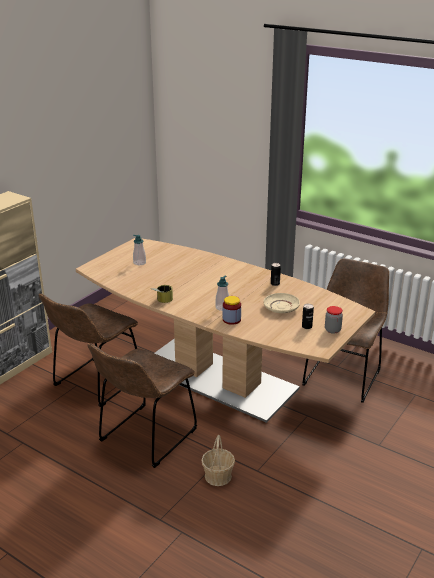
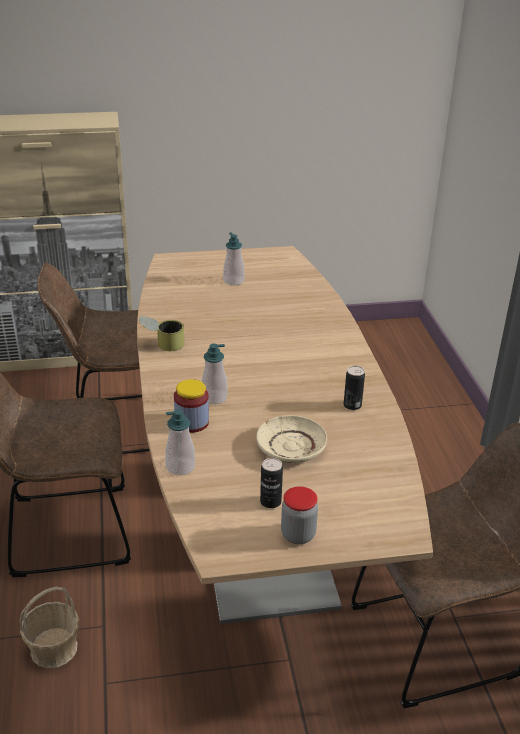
camera: 45 degrees right, 5 degrees up
none -> soap dispenser [165,409,195,475]

